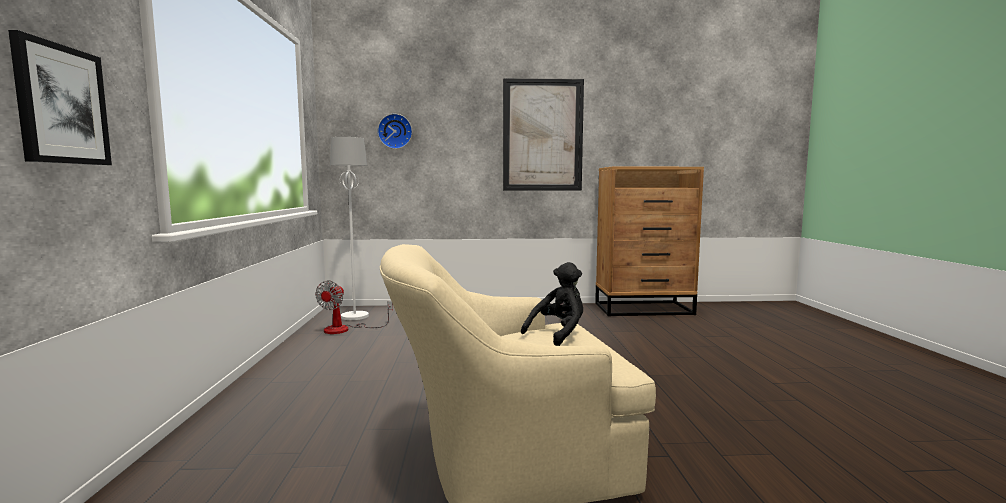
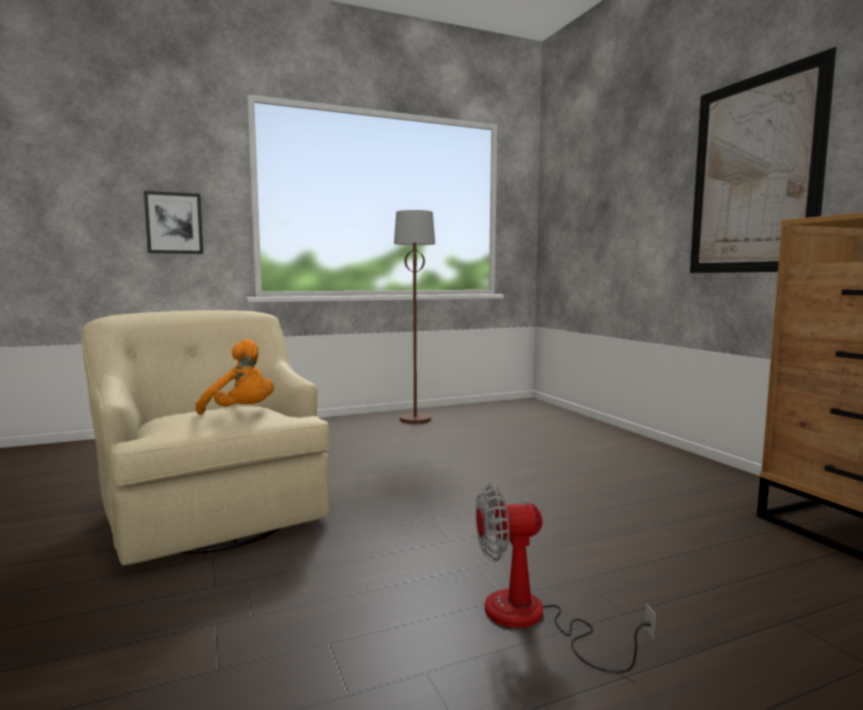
camera: 70 degrees right, 0 degrees up
fan [315,280,393,334] -> fan moved to [476,484,656,673]
white floor lamp [330,137,369,320] -> none
wall clock [378,114,412,149] -> none
black plush toy [521,262,583,346] -> orange plush toy [195,339,274,415]
none -> brown floor lamp [394,210,435,424]

